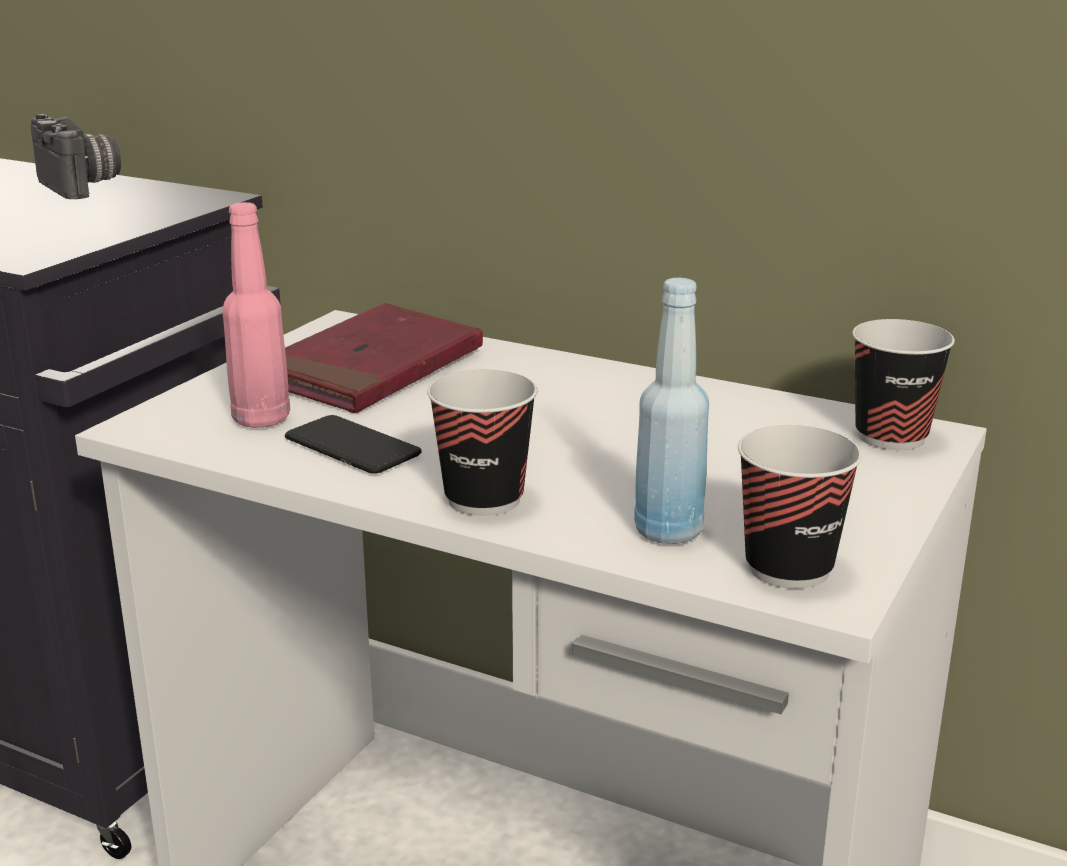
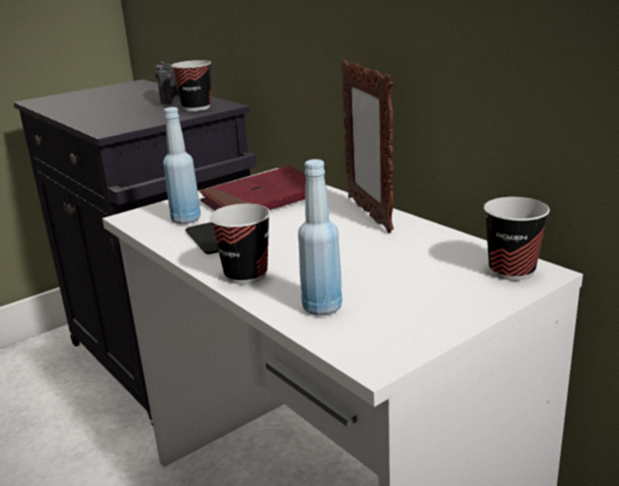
camera: 25 degrees right, 0 degrees up
pink bottle [222,202,290,428] -> blue bottle [163,107,201,224]
cup [738,425,862,589] -> cup moved to [171,60,211,111]
none -> picture frame [341,60,394,233]

